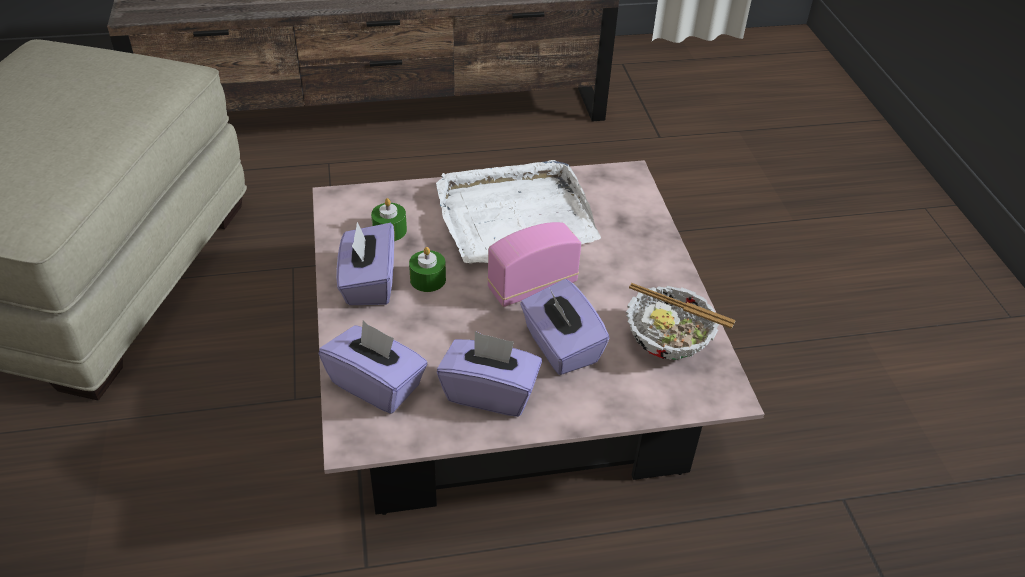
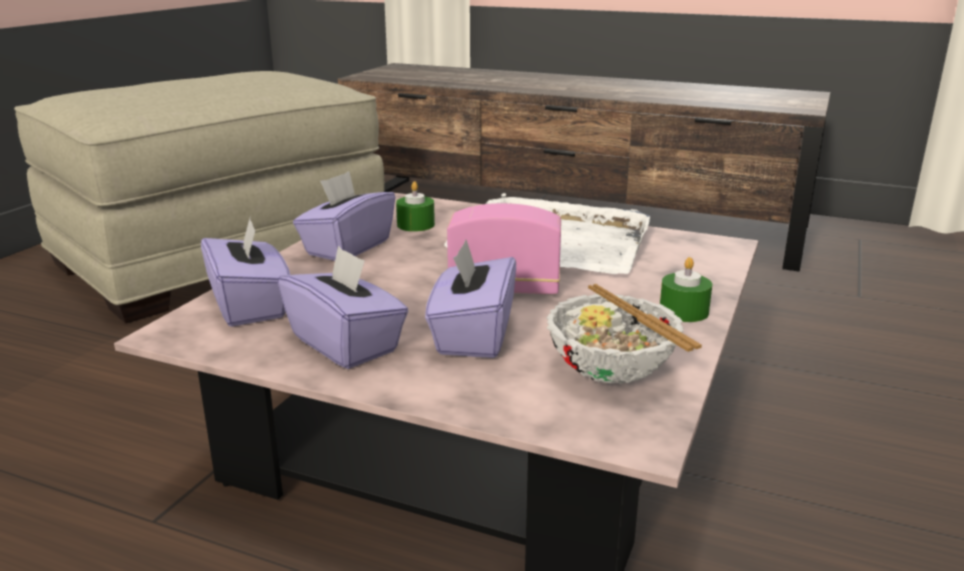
camera: 35 degrees right, 20 degrees down
green candle [409,247,446,292] -> green candle moved to [660,257,712,322]

